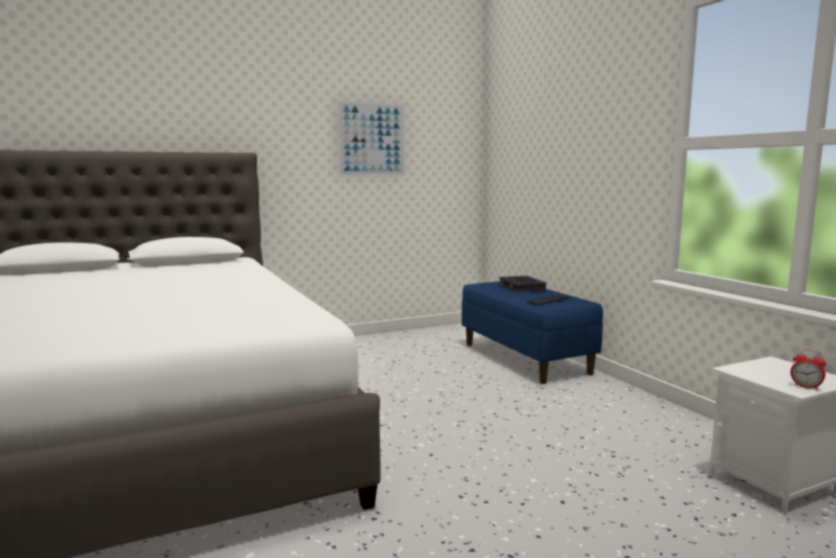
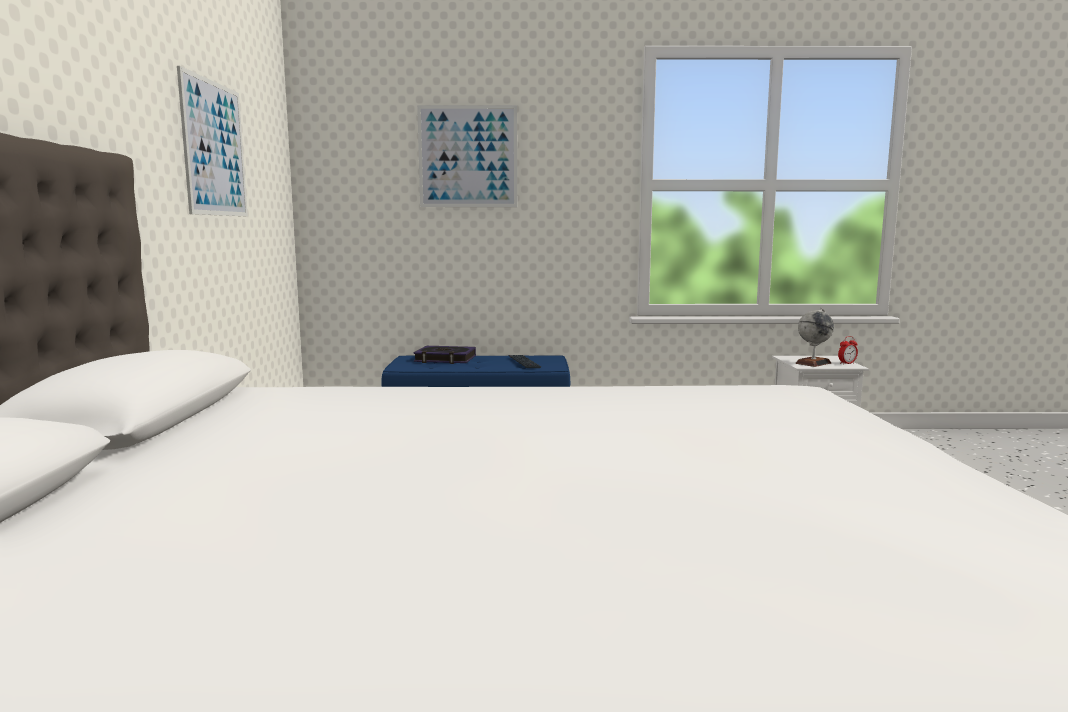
camera: 65 degrees left, 0 degrees up
none -> picture [417,105,517,207]
none -> globe [795,308,834,367]

